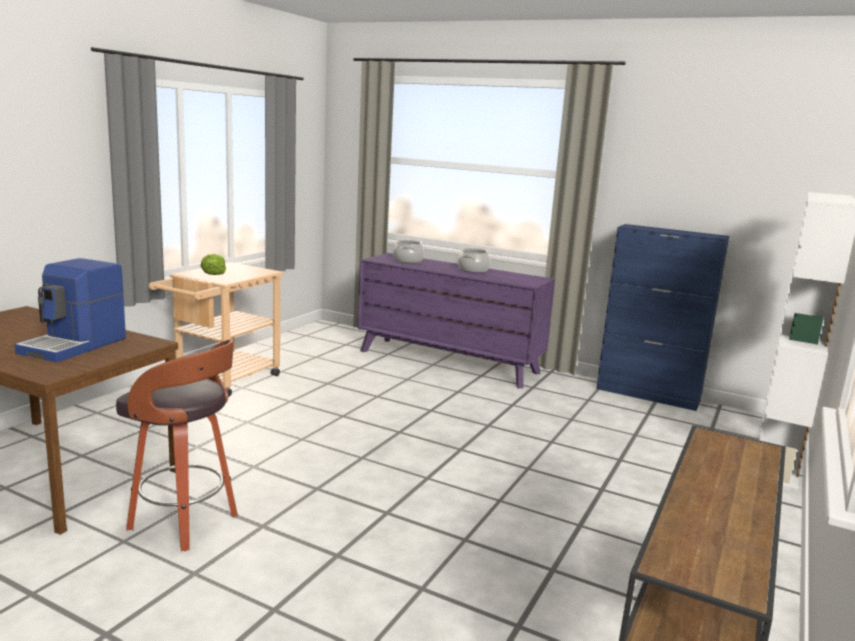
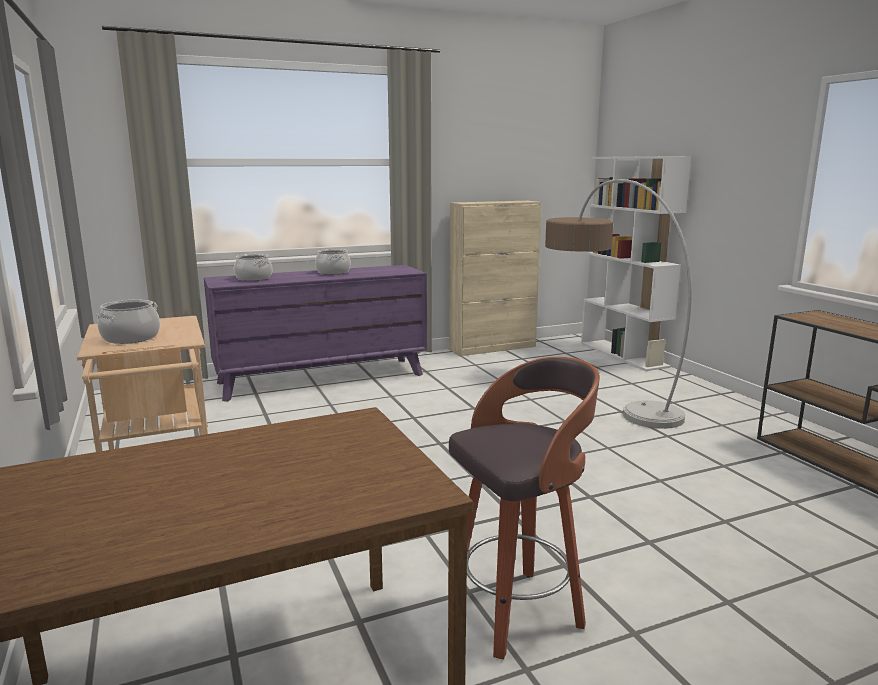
camera: 50 degrees left, 0 degrees up
coffee machine [14,258,126,363] -> none
lettuce [201,254,226,275] -> cooking pot [96,300,160,344]
blue cabinet [596,224,729,411] -> beige cabinet [449,201,542,356]
none -> floor lamp [545,179,692,429]

